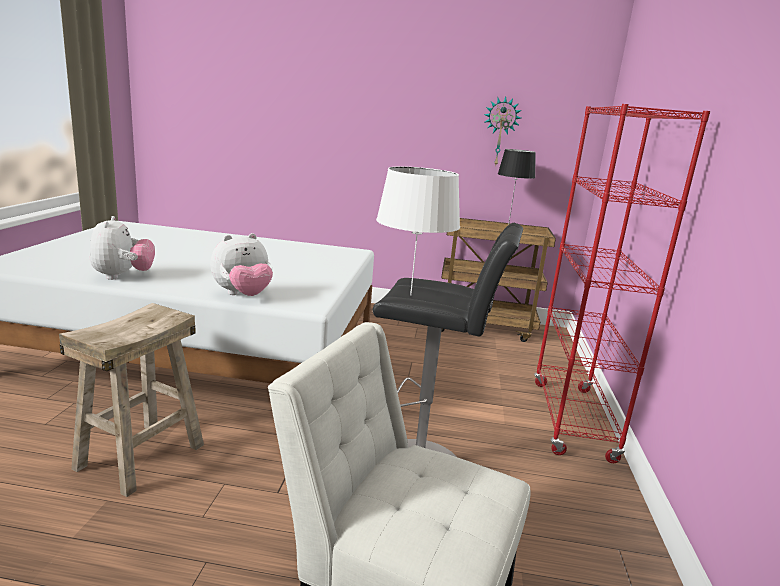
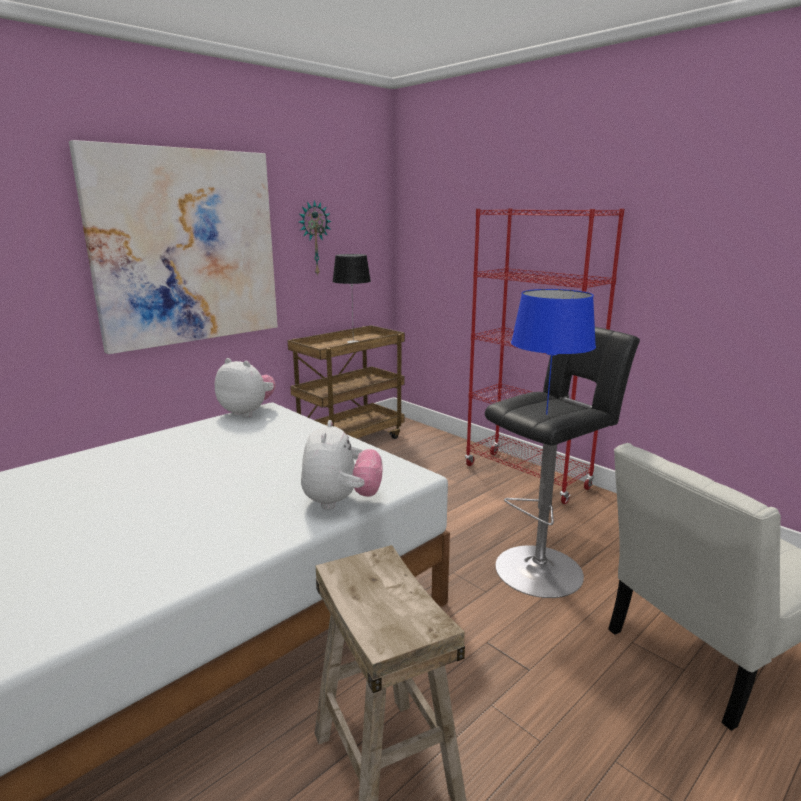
camera: 50 degrees left, 0 degrees up
plush toy [90,216,155,280] -> plush toy moved to [215,358,276,417]
white table lamp [376,166,460,295] -> blue table lamp [511,289,596,415]
none -> picture [69,140,278,354]

